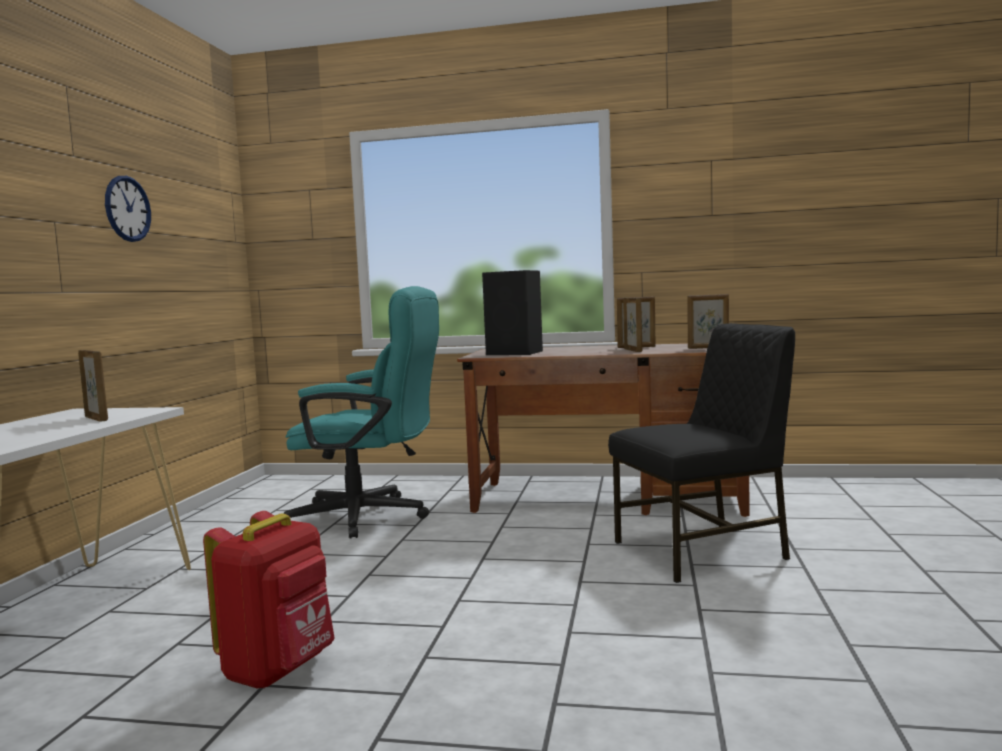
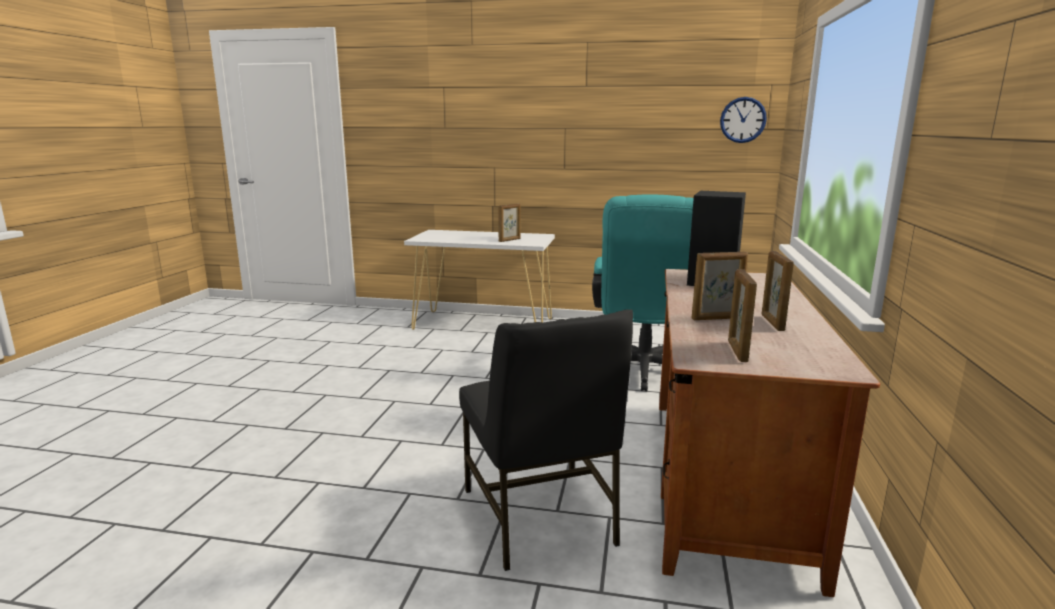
camera: 90 degrees right, 10 degrees up
wall clock [105,176,151,242] -> wall clock moved to [720,97,767,143]
red backpack [203,511,335,689] -> none

